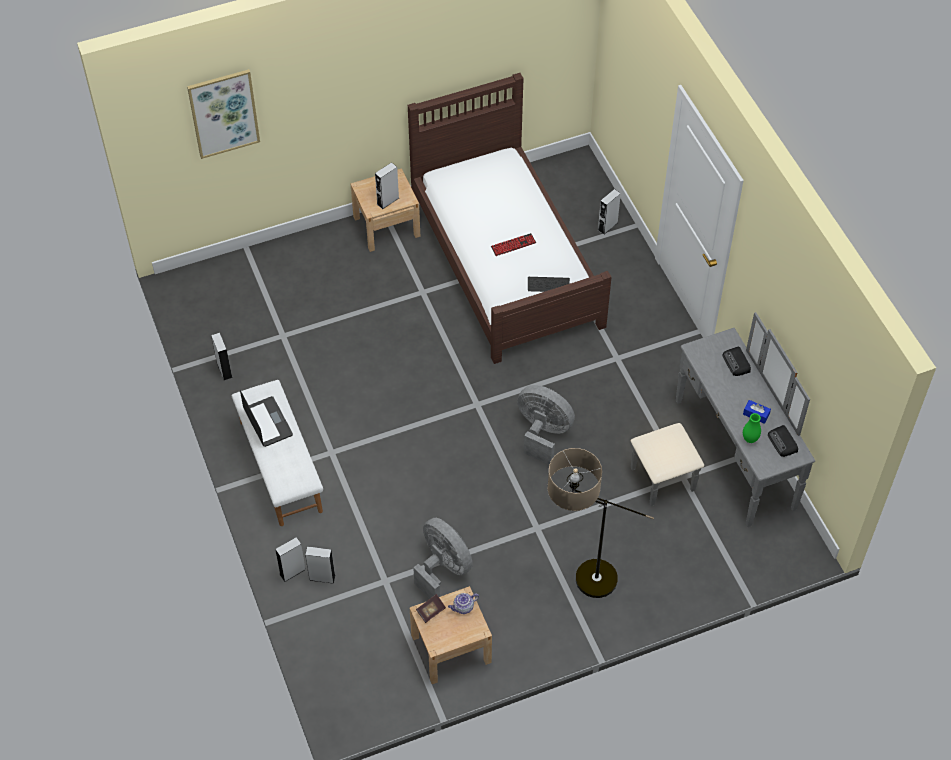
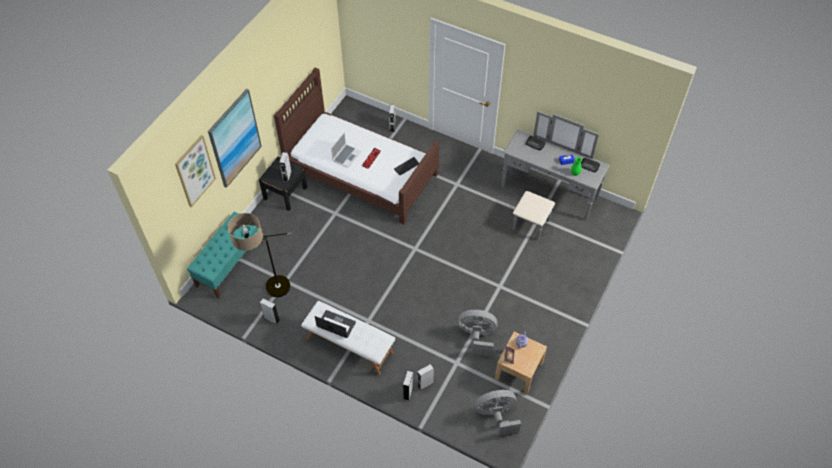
camera: 40 degrees left, 0 degrees up
beige nightstand [351,168,420,252] -> black nightstand [259,157,307,211]
grey fan [517,385,575,465] -> grey fan moved to [475,390,521,436]
floor lamp [548,448,654,598] -> floor lamp moved to [228,213,292,297]
none -> turquoise bench [187,212,262,298]
none -> picture [208,89,262,188]
none -> laptop [331,132,361,168]

